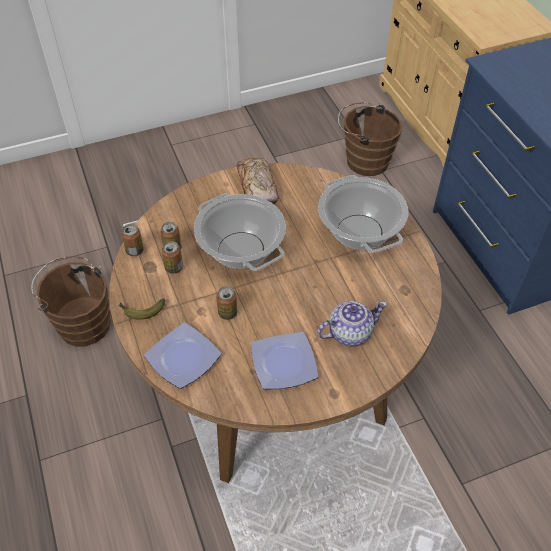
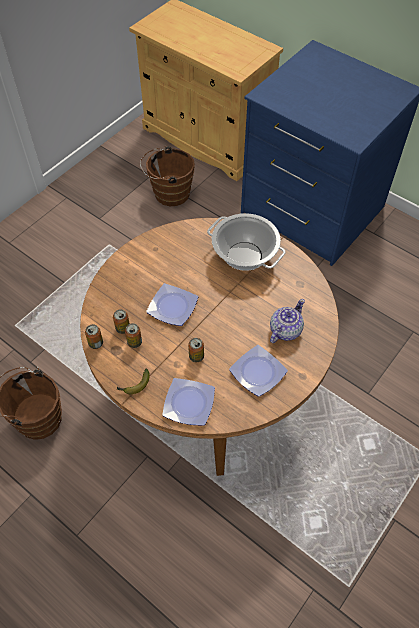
camera: 30 degrees left, 5 degrees up
cooking pot [194,193,286,271] -> plate [146,283,198,326]
bread [237,158,279,204] -> none

